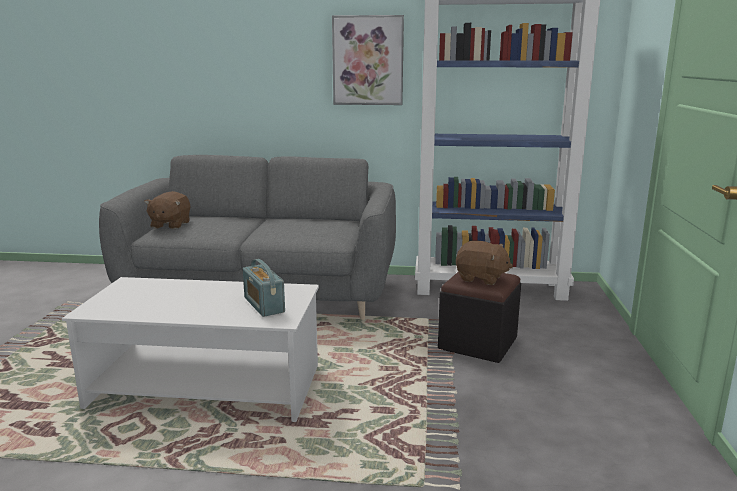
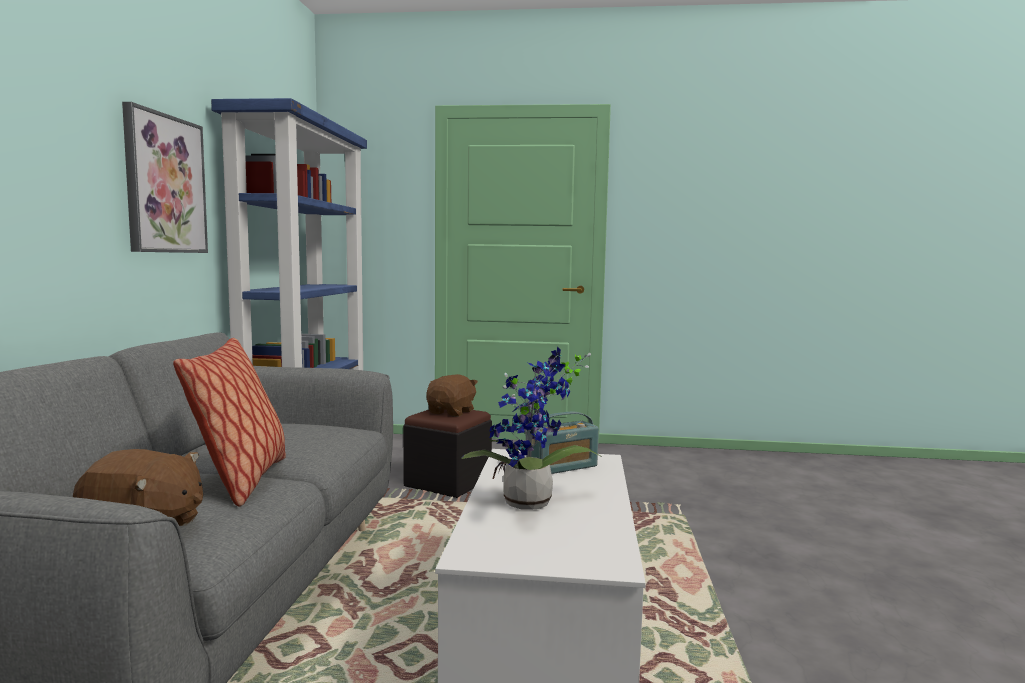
camera: 90 degrees left, 10 degrees down
none -> pillow [173,338,286,507]
none -> potted plant [461,346,602,510]

